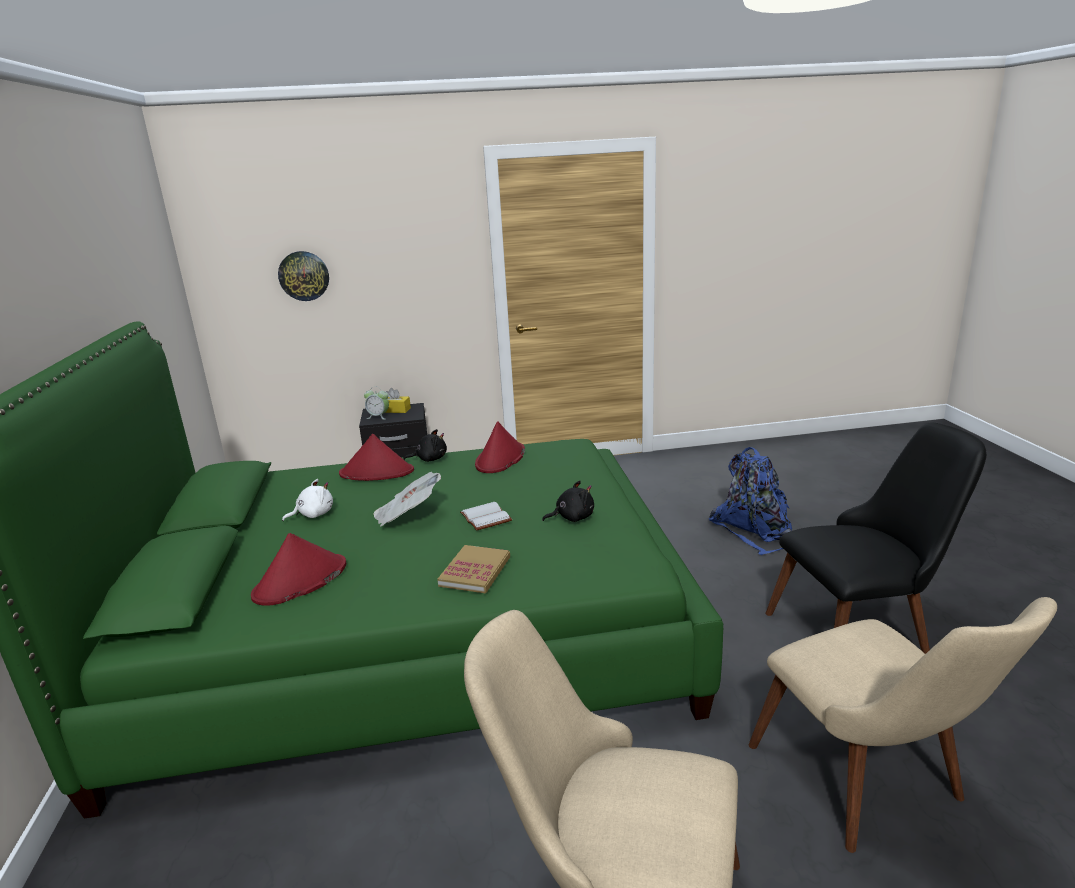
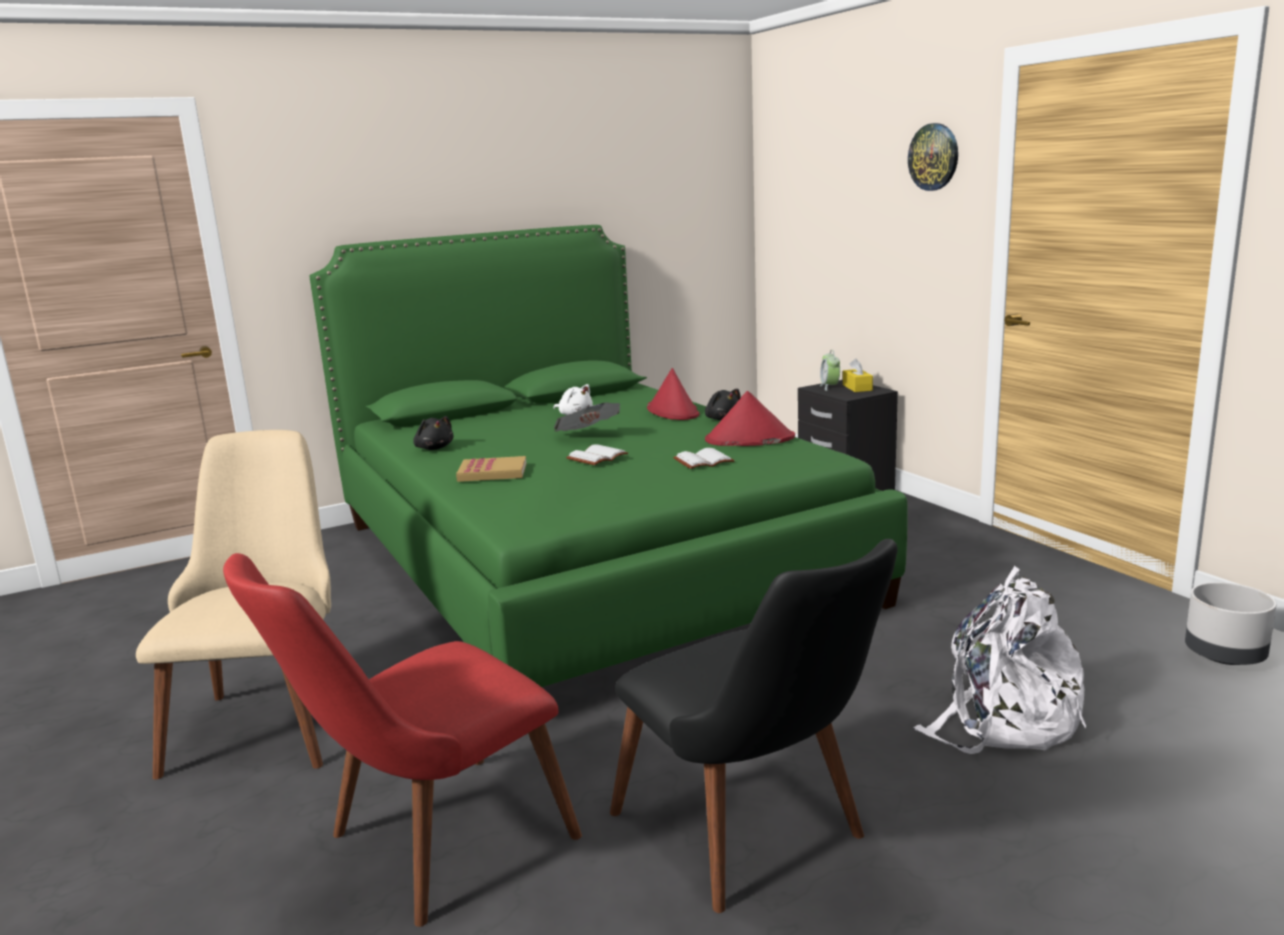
camera: 70 degrees right, 5 degrees down
red hat [251,533,346,606] -> none
wall clock [278,251,329,301] -> wall clock moved to [908,123,958,191]
black plush toy [542,481,594,522] -> black plush toy moved to [413,416,454,450]
blue backpack [709,447,792,555] -> white backpack [914,566,1086,754]
beige chair [748,597,1057,853] -> red chair [223,553,582,927]
none -> white book [673,448,735,469]
none -> grey planter [1185,582,1276,665]

